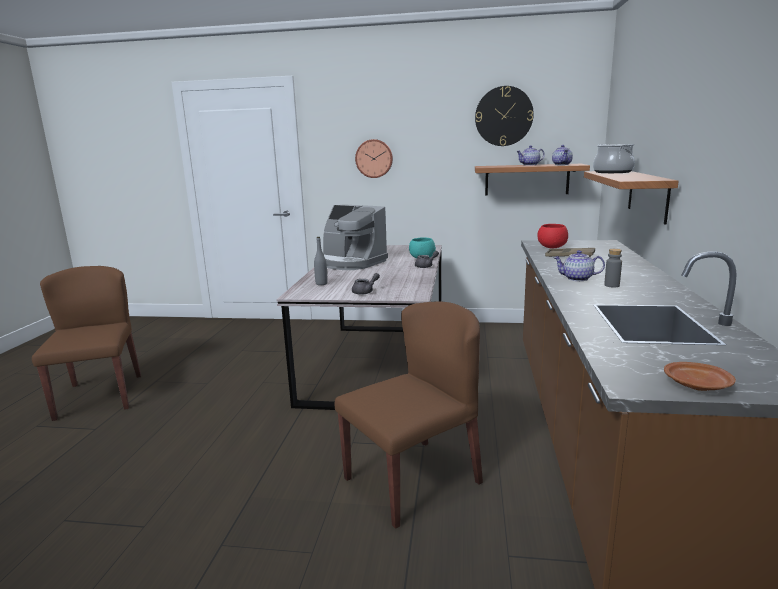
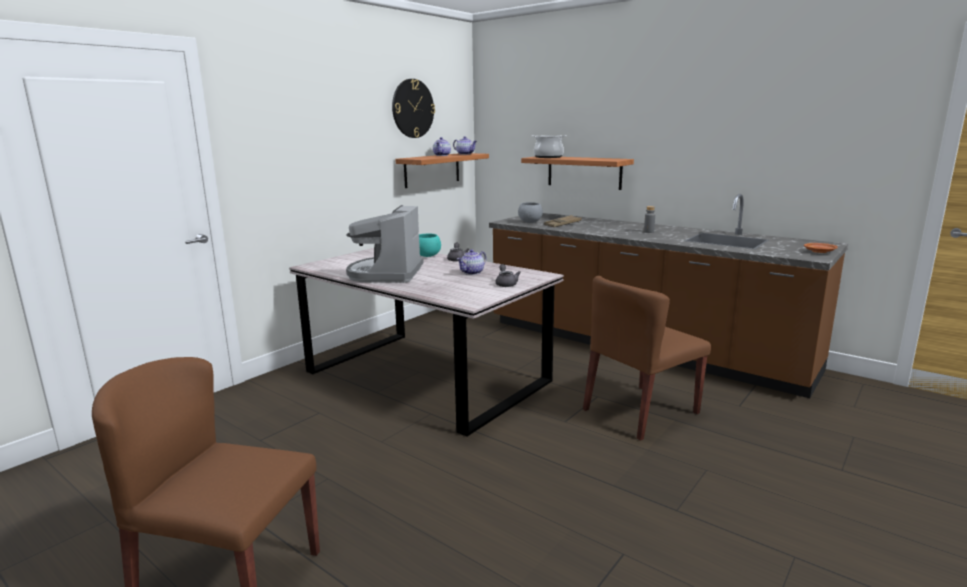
camera: 60 degrees left, 0 degrees up
grey bottle [314,237,328,285] -> none
coffee machine [323,204,388,270] -> coffee machine turned 120 degrees clockwise [346,205,424,283]
brown chair [335,301,483,529] -> brown chair turned 120 degrees counterclockwise [583,276,711,441]
wall clock [355,139,393,178] -> none
red bowl [537,224,568,248] -> grey bowl [518,202,543,223]
teapot [553,250,605,281] -> teapot moved to [457,249,487,275]

